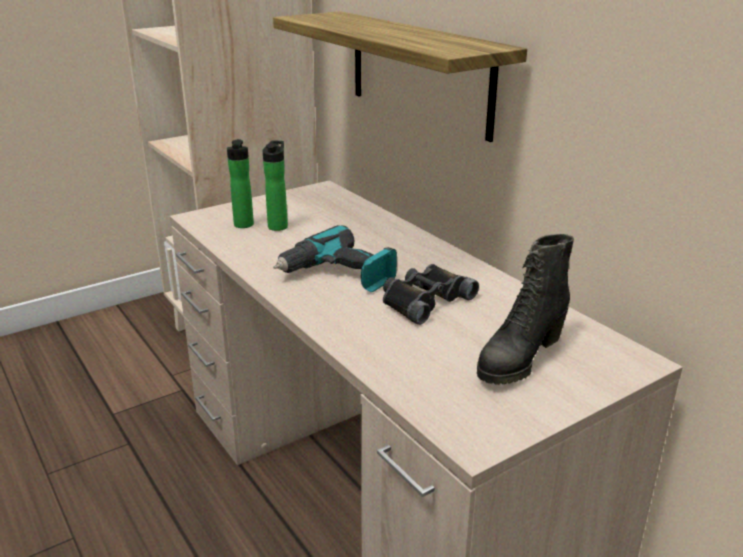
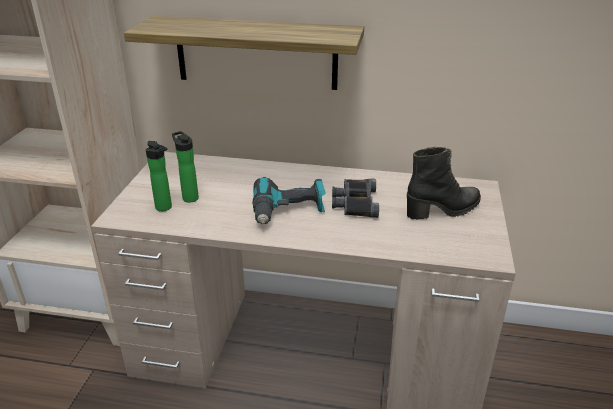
camera: 45 degrees left, 5 degrees up
black boot [477,234,574,385] -> black boot turned 105 degrees counterclockwise [407,147,481,220]

